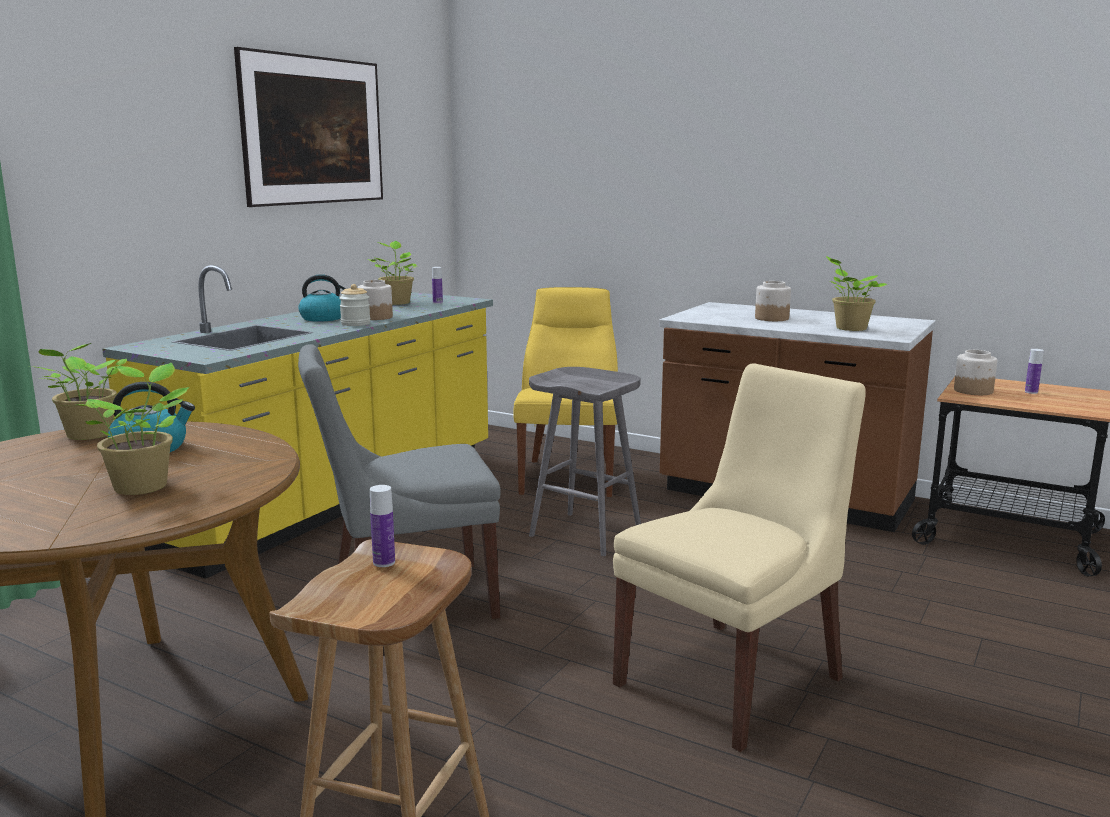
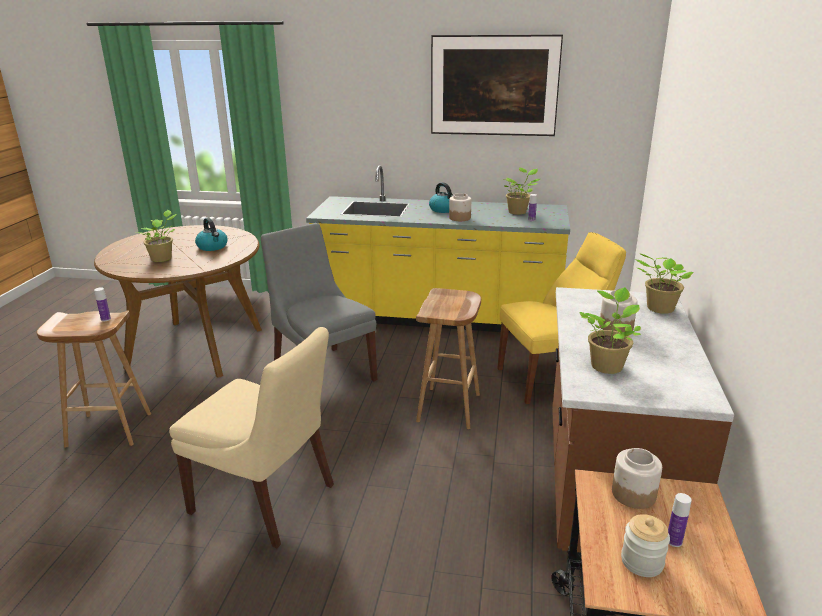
camera: 70 degrees right, 10 degrees up
potted plant [30,343,127,440] -> potted plant moved to [635,253,694,314]
jar [339,284,370,326] -> jar moved to [621,514,670,577]
grey stool [529,367,641,556] -> brown stool [416,288,481,429]

